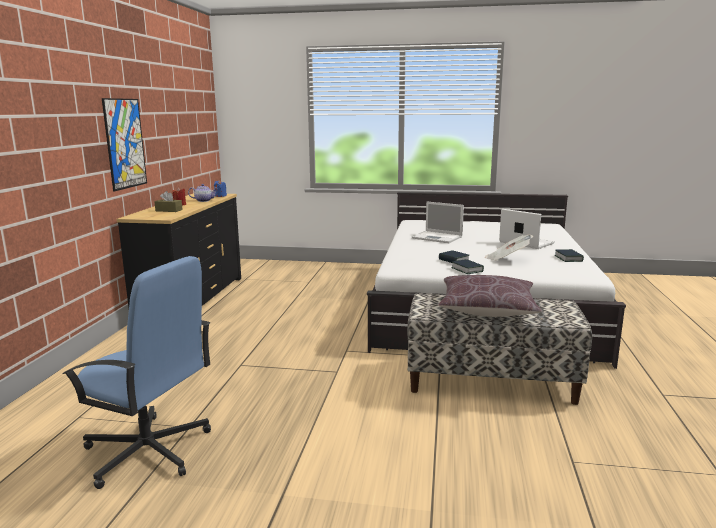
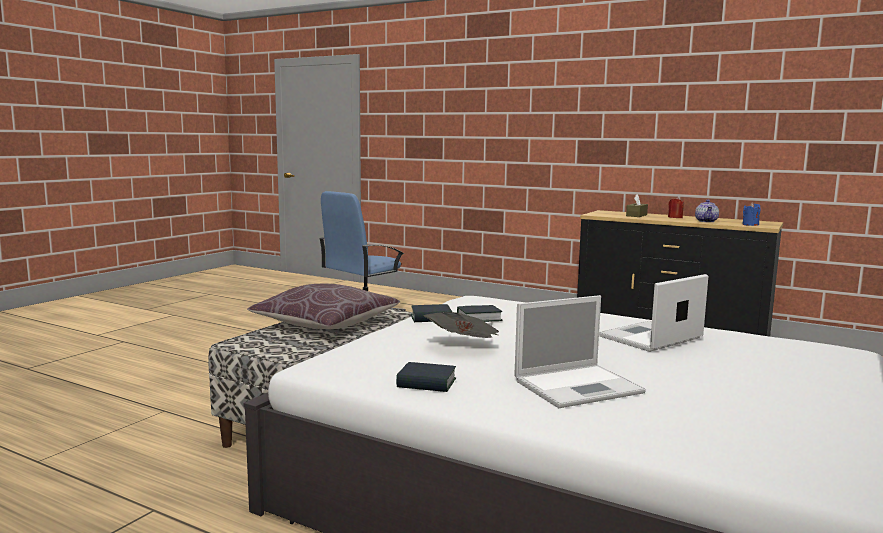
camera: 110 degrees right, 5 degrees down
picture [102,98,147,191] -> none

